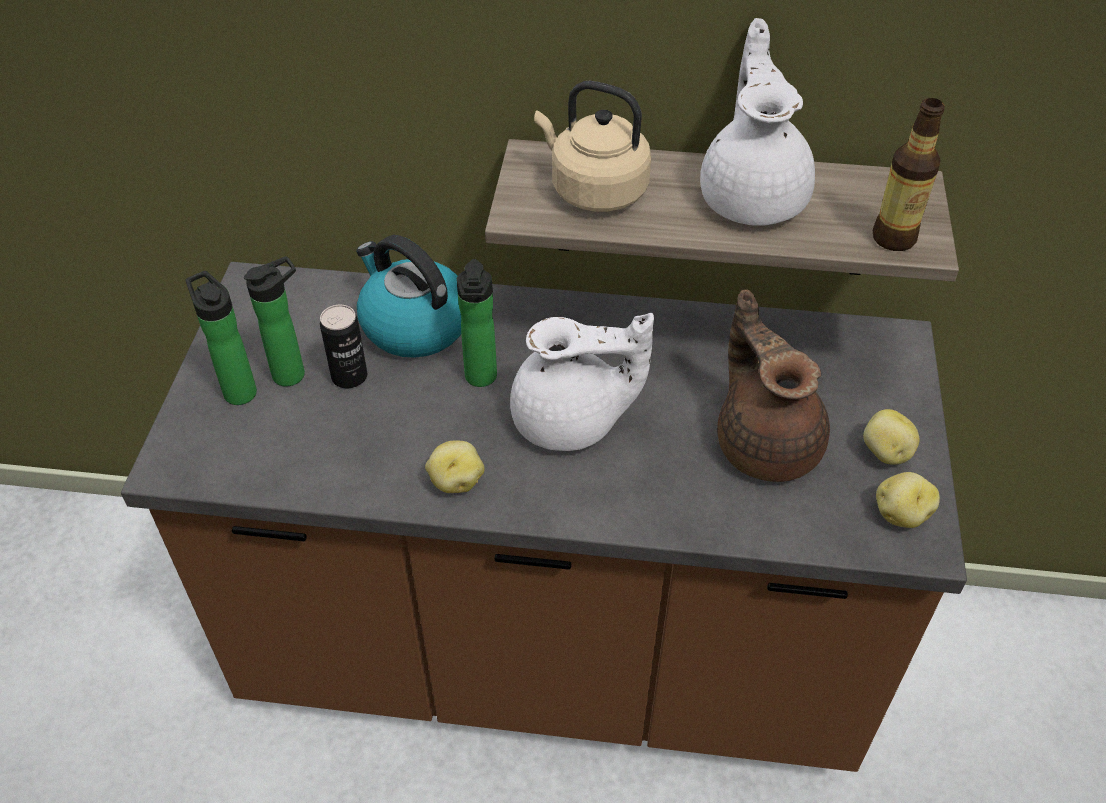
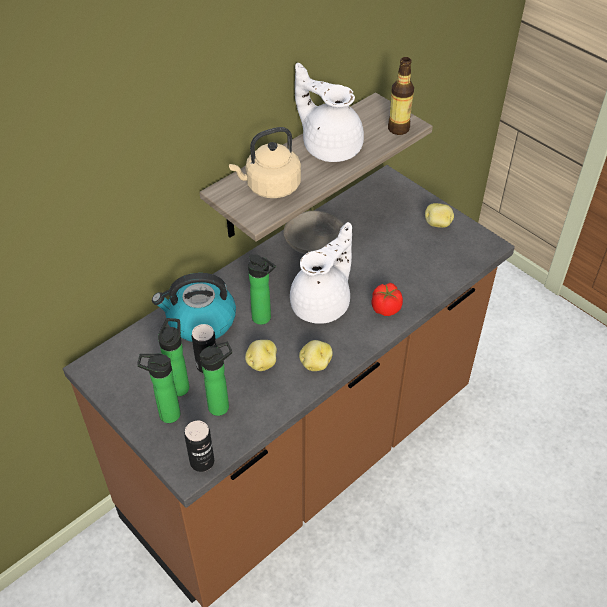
camera: 50 degrees left, 0 degrees up
brown teapot [717,290,830,482] -> none
potato [876,472,940,528] -> potato moved to [245,340,277,371]
none -> can [184,421,214,472]
none -> bottle [200,342,232,416]
none -> grey bowl [283,211,344,254]
none -> tomato [372,283,403,316]

